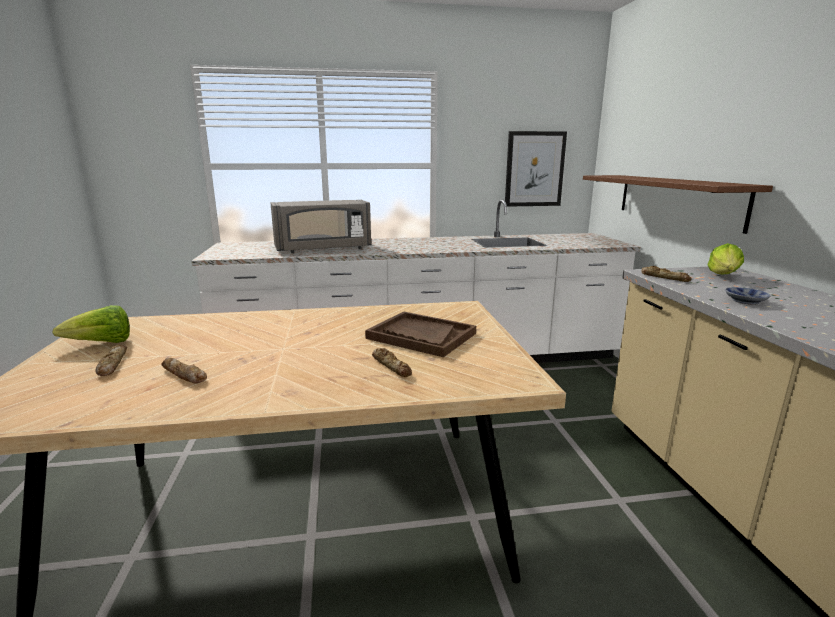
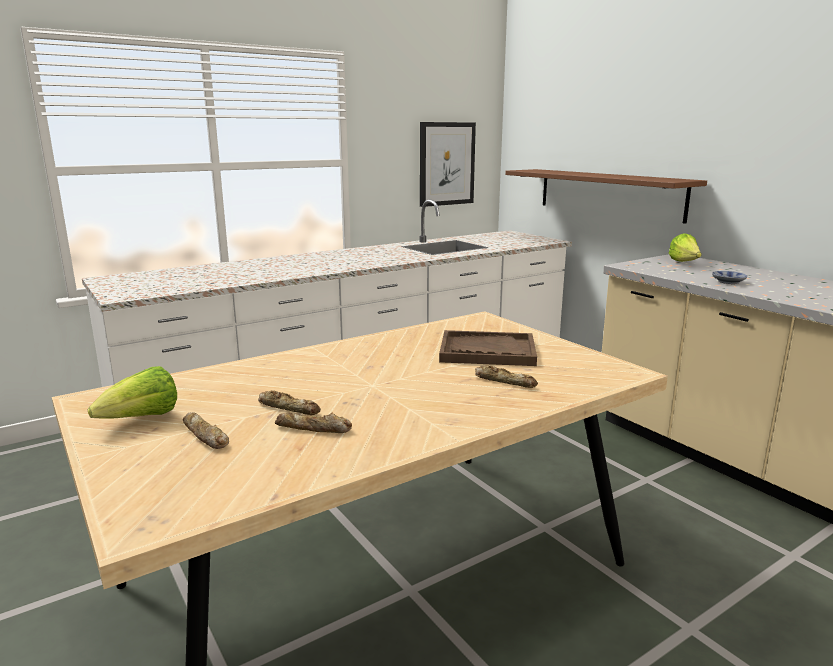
camera: 25 degrees left, 0 degrees up
grey microwave [270,200,371,253] -> none
bread [641,266,692,282] -> bread moved to [258,390,321,415]

